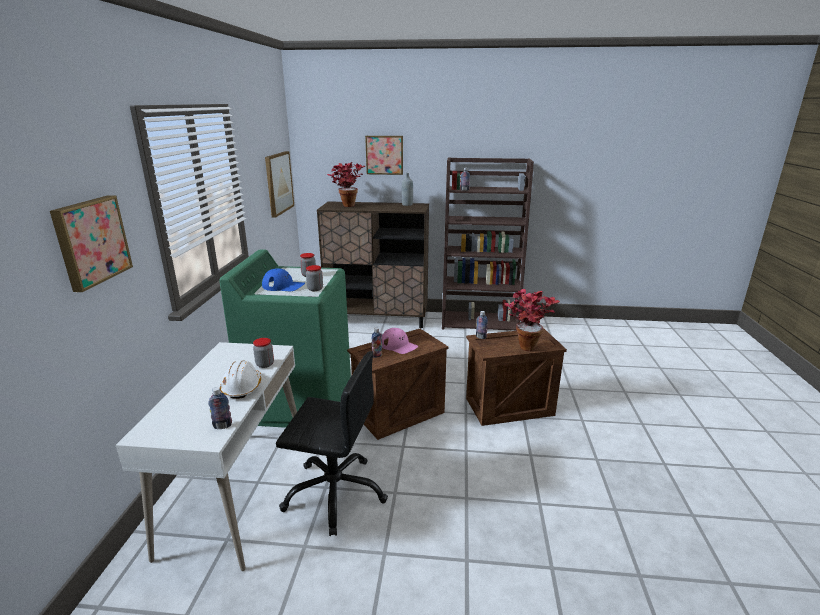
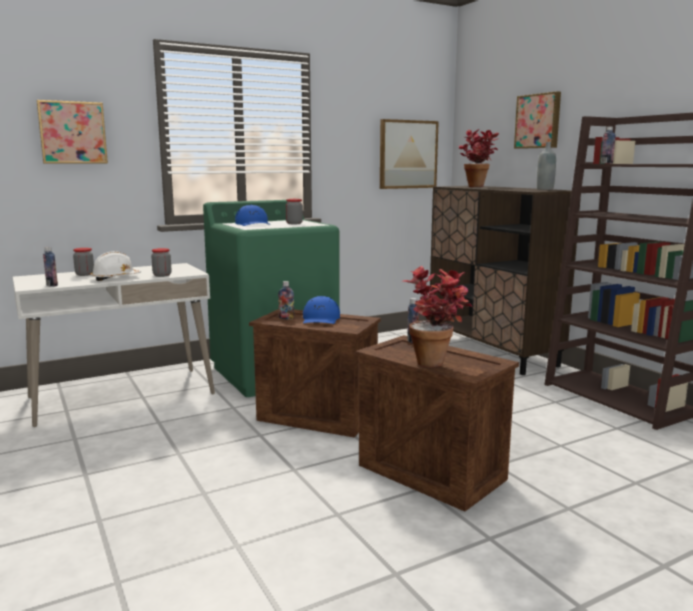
camera: 55 degrees right, 10 degrees down
black office chair [276,351,388,536] -> none
jar [306,265,323,291] -> jar moved to [73,248,94,276]
pink cap [382,328,418,354] -> blue cap [303,296,340,324]

